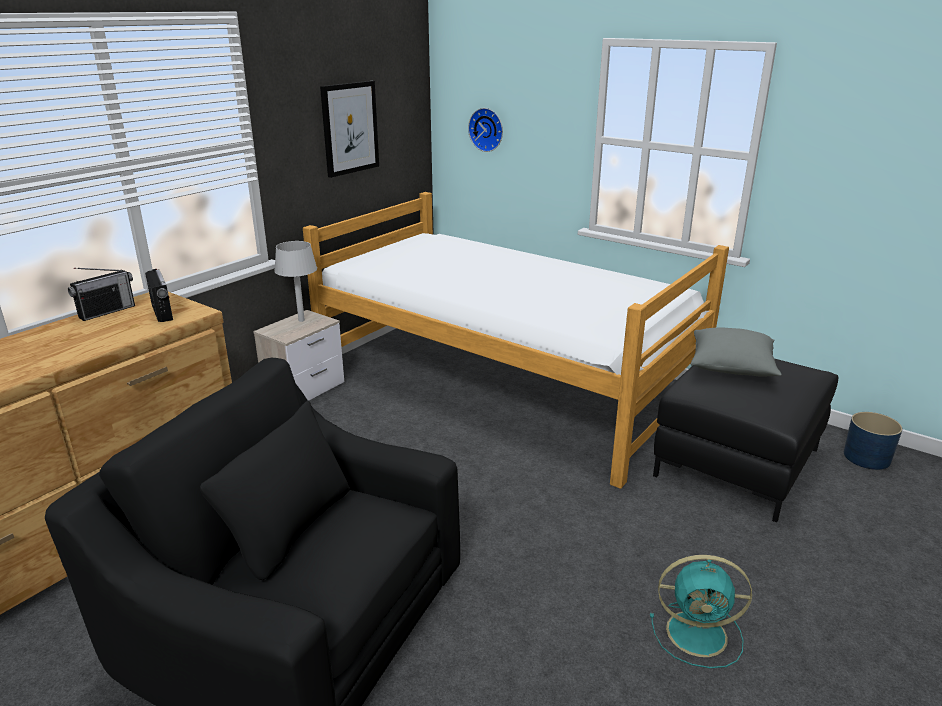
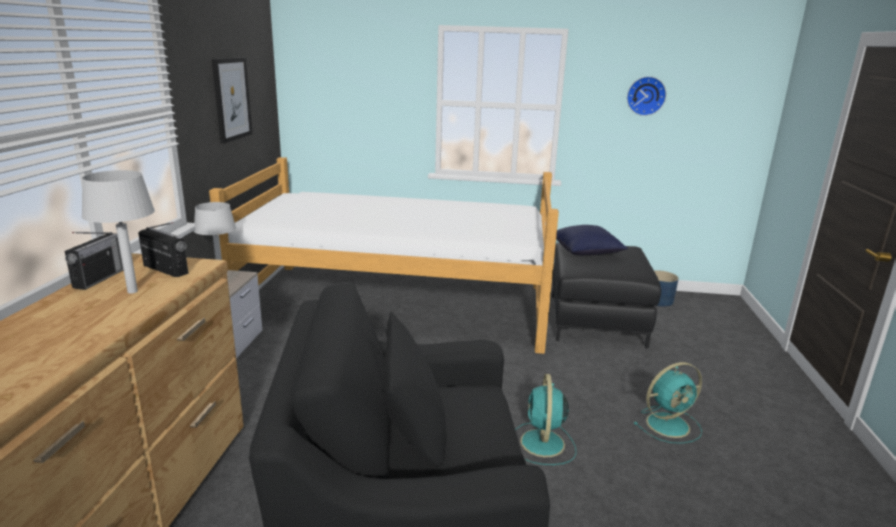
camera: 30 degrees left, 5 degrees down
wall clock [468,108,503,152] -> wall clock moved to [627,76,666,116]
grey pillow [690,327,782,377] -> blue pillow [556,225,628,255]
none -> grey table lamp [82,170,155,294]
none -> turquoise fan [515,374,577,465]

